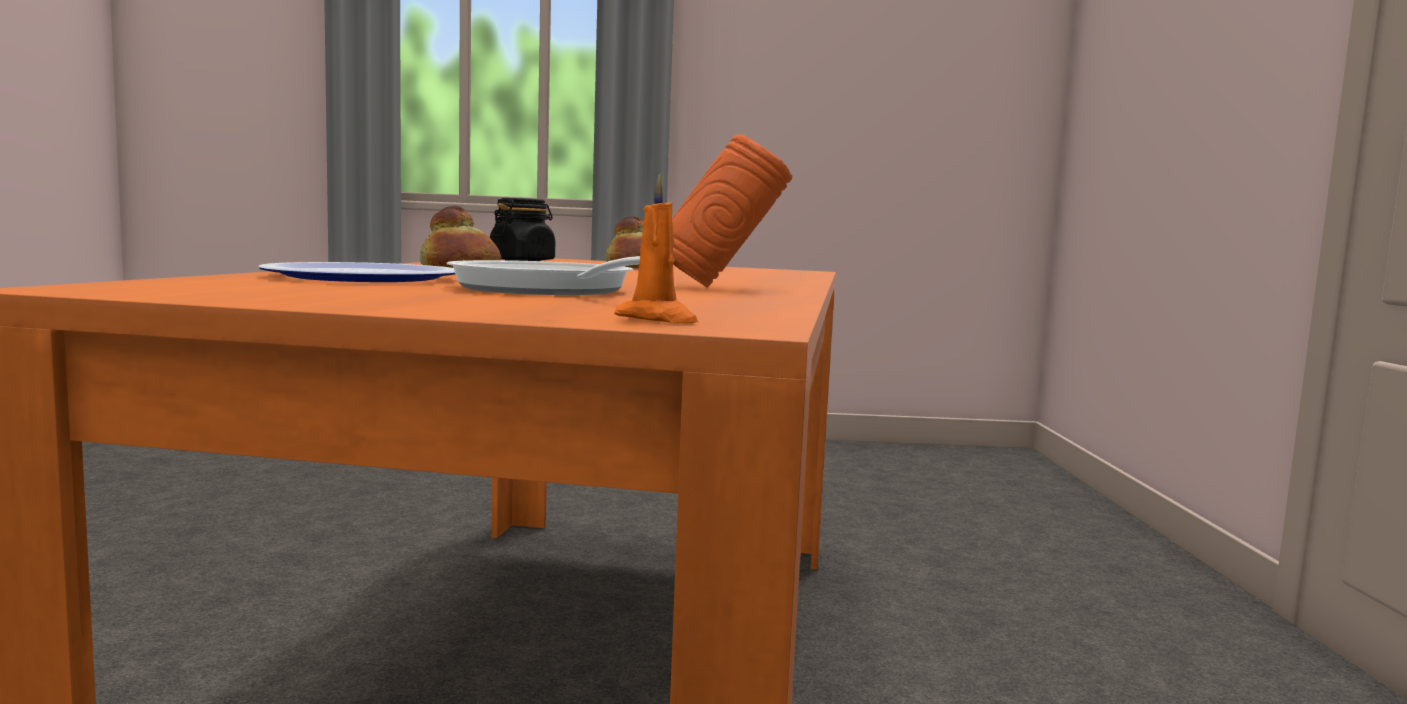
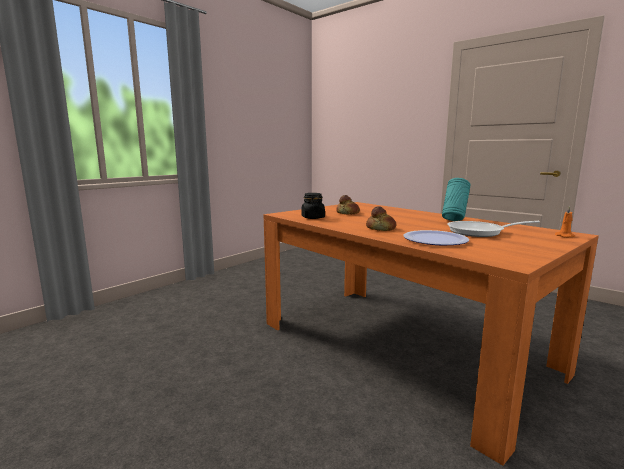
camera: 50 degrees left, 5 degrees up
orange vase [672,134,793,287] -> turquoise vase [442,178,470,221]

